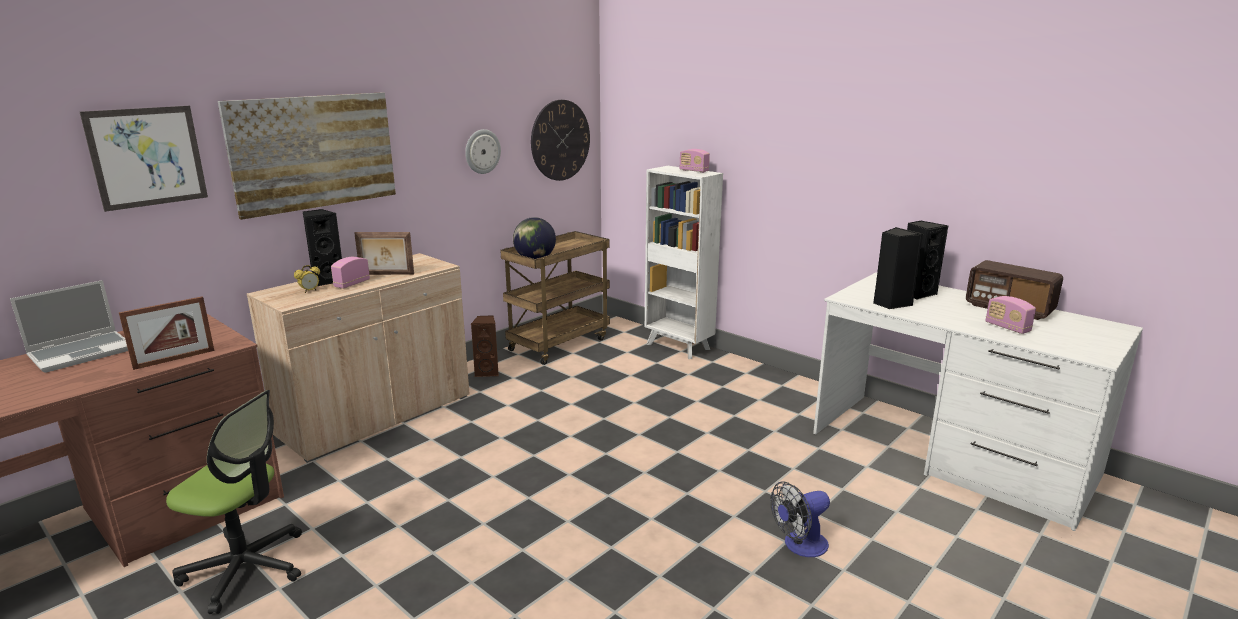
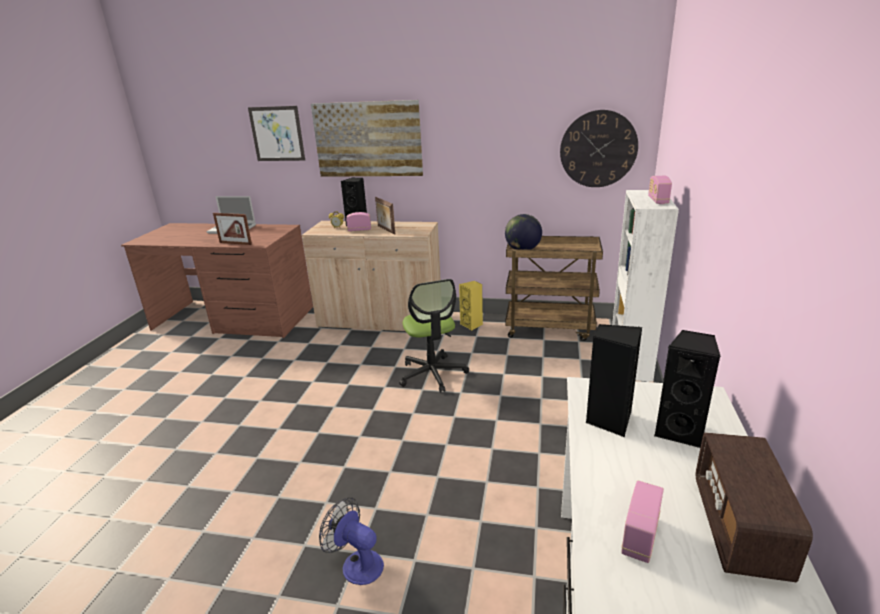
camera: 60 degrees right, 5 degrees up
office chair [166,390,302,614] -> office chair moved to [399,279,469,393]
wall clock [465,129,501,174] -> none
brown speaker [471,315,499,377] -> yellow speaker [459,281,483,331]

